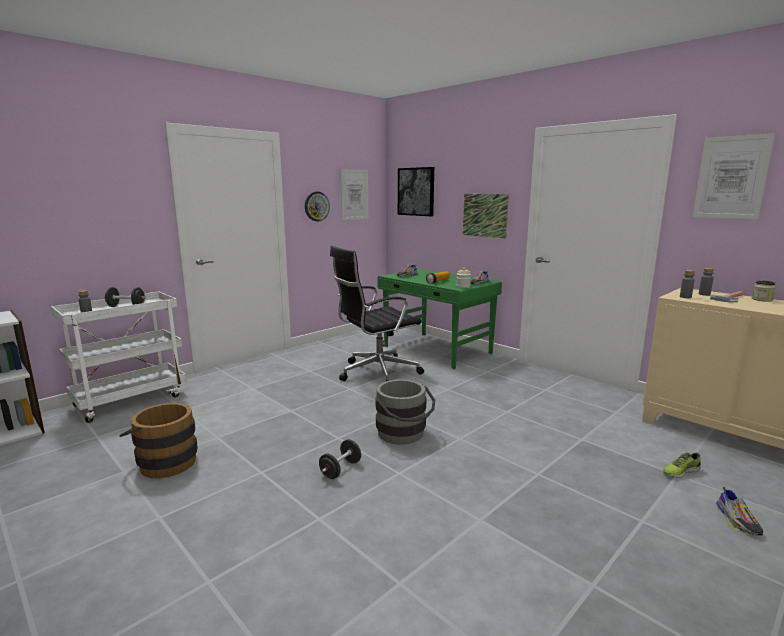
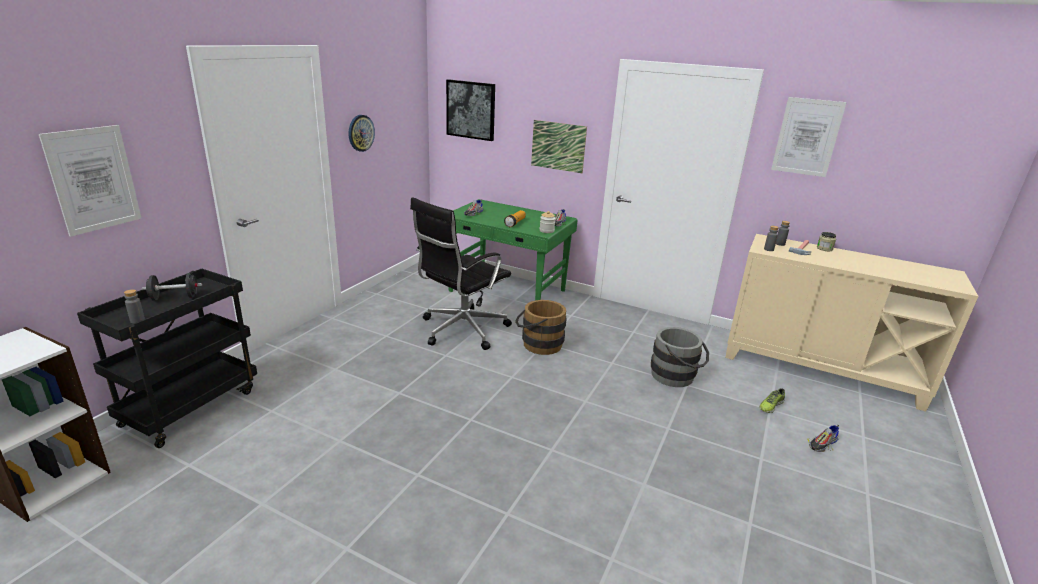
camera: 20 degrees left, 10 degrees up
white cart [51,292,187,423] -> black cart [77,269,257,448]
brown bucket [119,403,198,478] -> brown bucket moved to [515,300,566,355]
black dumbbell [319,439,361,479] -> none
picture [340,169,369,220] -> picture moved to [39,125,142,237]
grey bucket [375,379,435,445] -> grey bucket moved to [651,327,709,387]
shoe [716,487,764,535] -> shoe turned 75 degrees clockwise [808,425,839,452]

